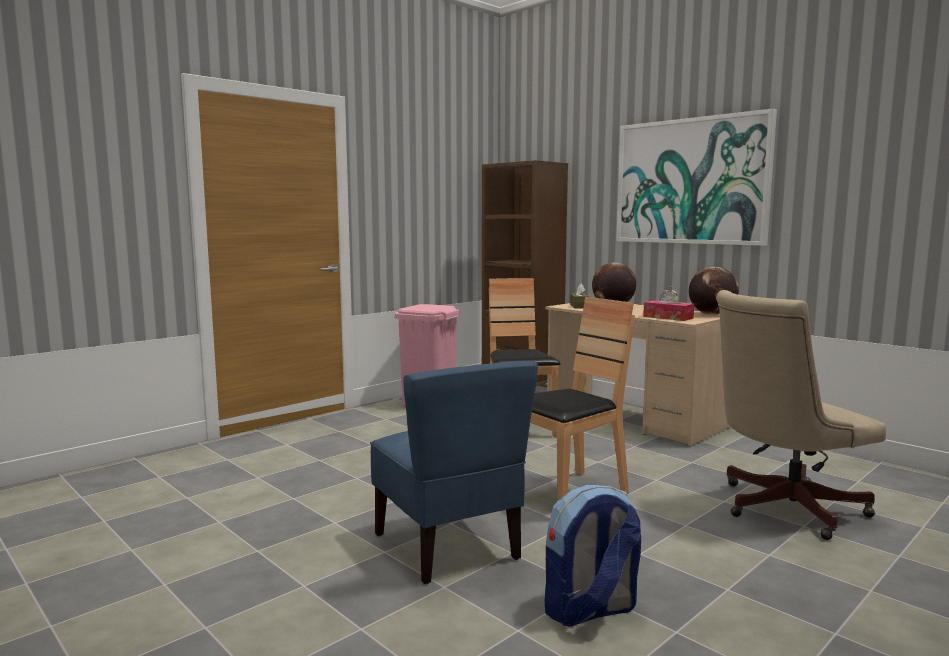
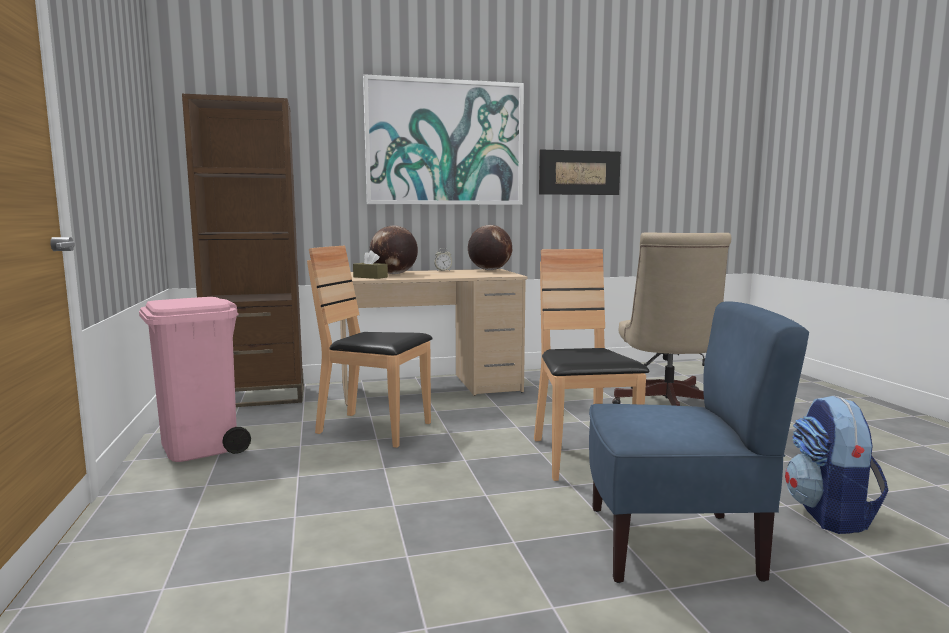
camera: 60 degrees left, 0 degrees up
tissue box [643,300,694,321] -> none
none -> picture [539,149,621,195]

